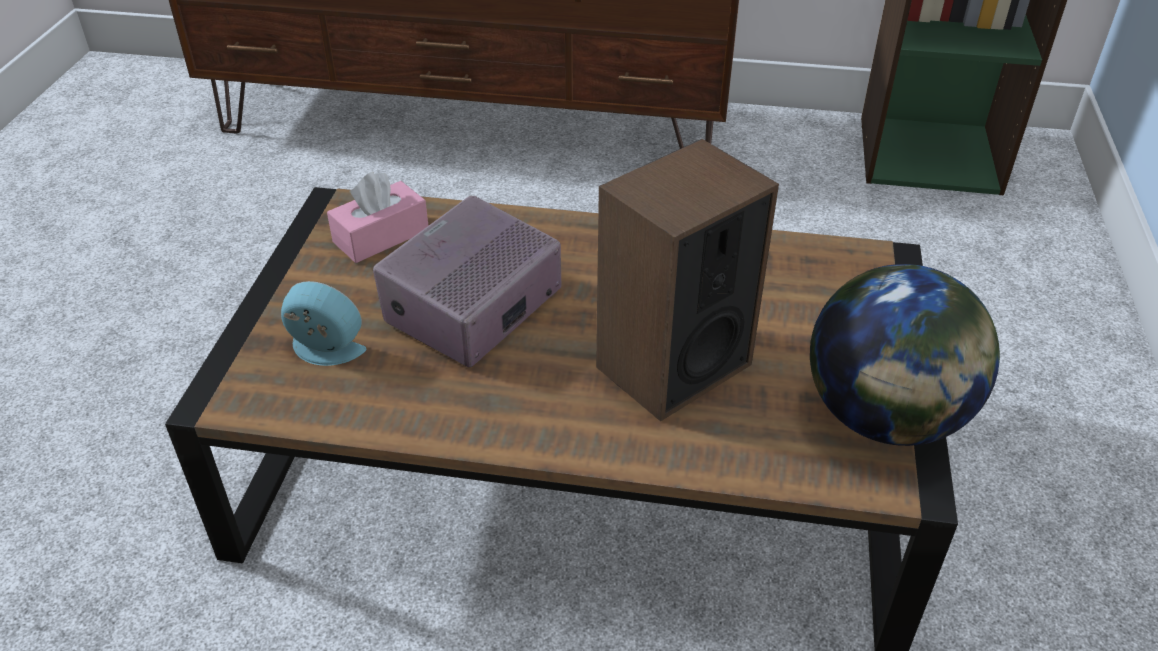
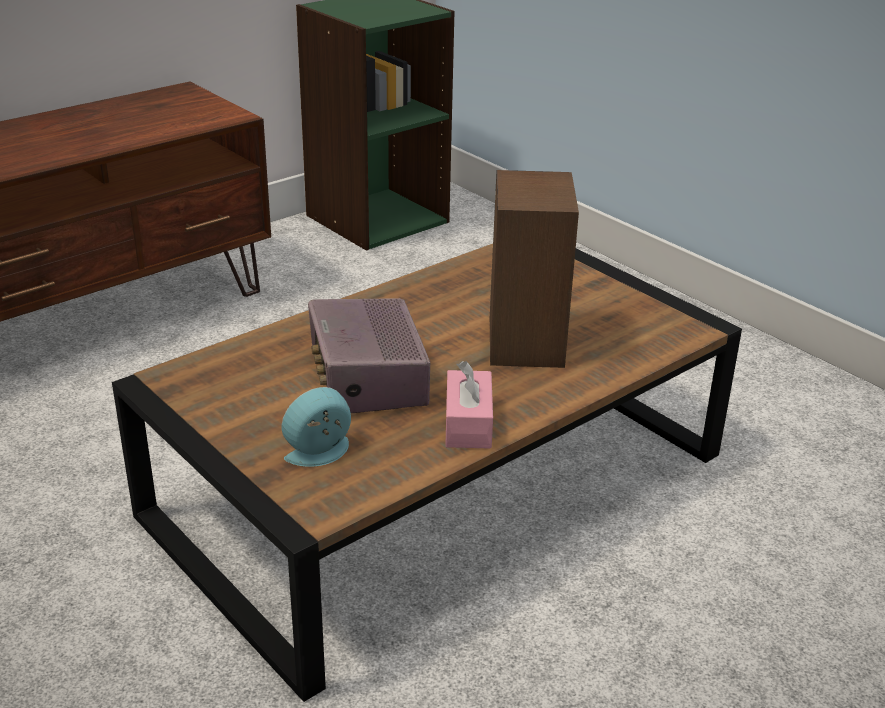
camera: 50 degrees left, 10 degrees down
pink tissue box [327,172,428,263] -> pink tissue box moved to [445,361,493,449]
globe [810,264,1000,446] -> none

